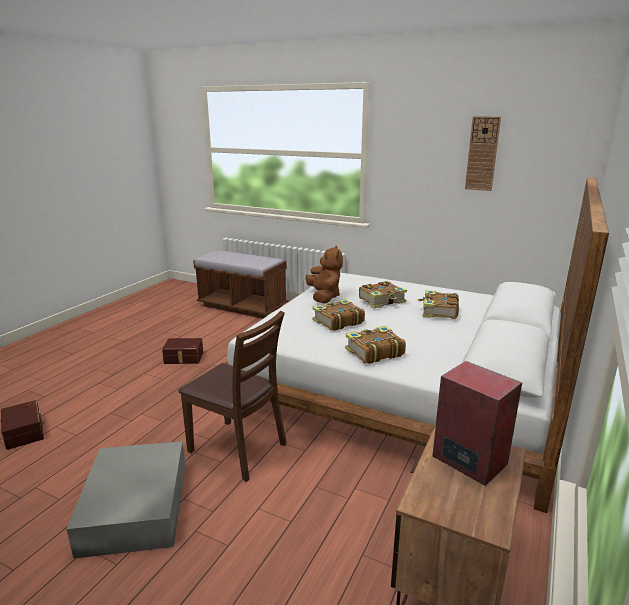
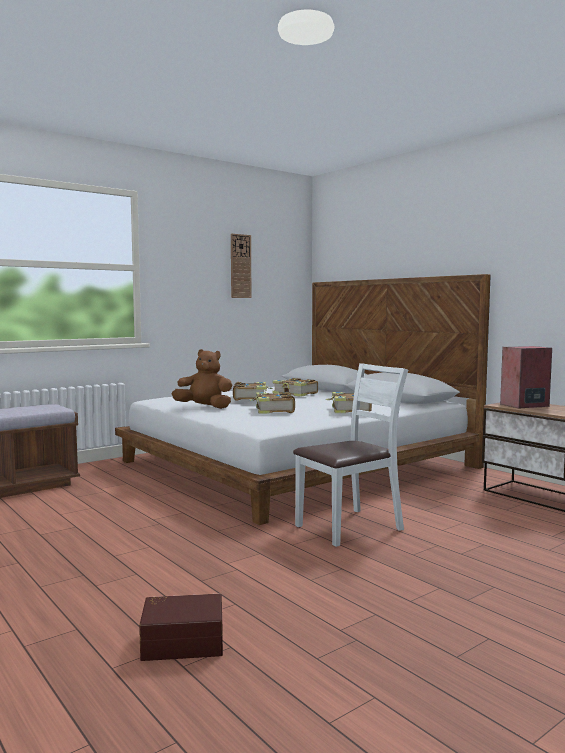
camera: 65 degrees left, 15 degrees down
grey storage box [66,441,186,559] -> none
brown storage box [162,338,203,364] -> none
brown chair [178,311,287,482] -> white chair [293,363,408,547]

